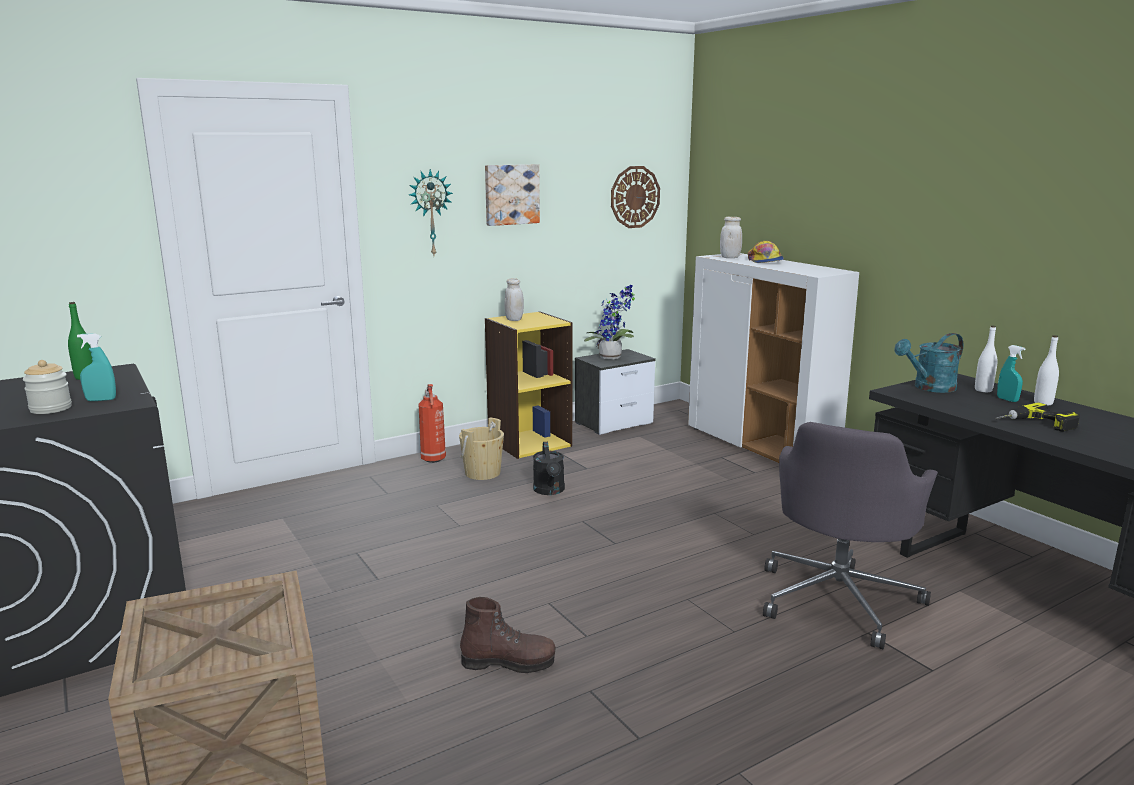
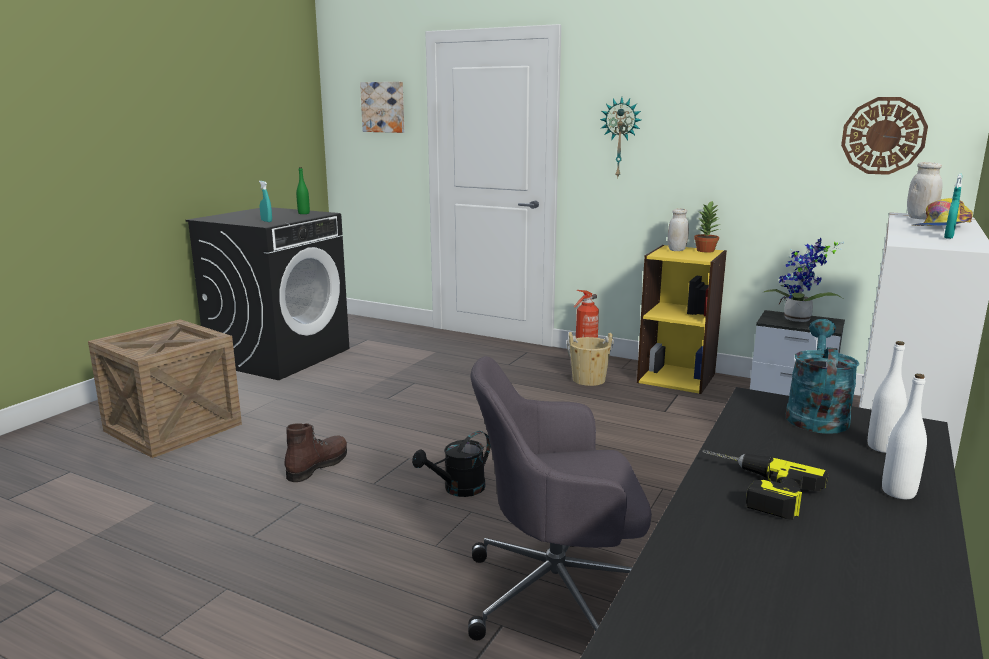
camera: 60 degrees right, 0 degrees up
jar [23,360,72,414] -> none
brown boot [460,597,556,673] -> brown boot turned 120 degrees counterclockwise [285,423,347,482]
picture [485,164,540,226] -> picture moved to [360,82,404,133]
black watering can [533,442,565,495] -> black watering can moved to [412,431,490,497]
turquoise watering can [894,333,963,393] -> turquoise watering can turned 75 degrees clockwise [786,319,859,434]
turquoise spray bottle [997,345,1025,402] -> turquoise spray bottle moved to [944,174,962,239]
none -> potted plant [694,200,720,252]

